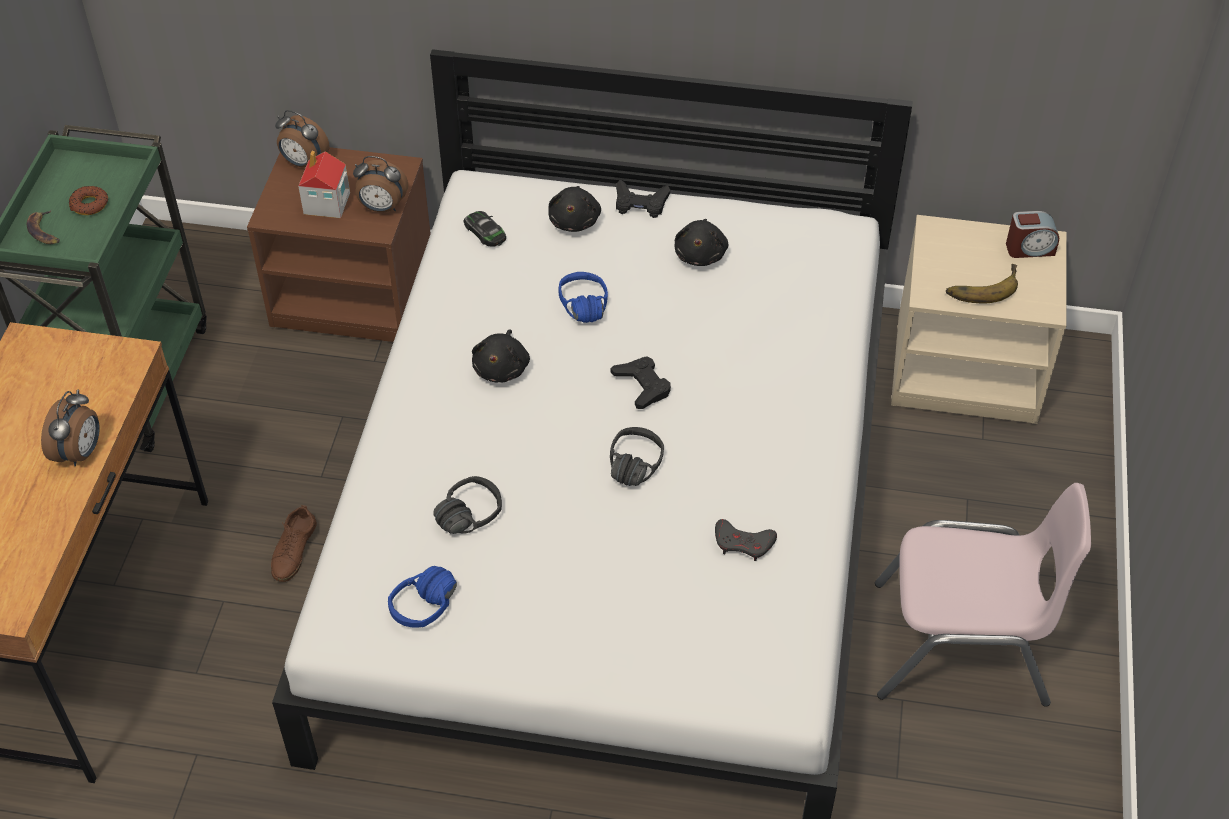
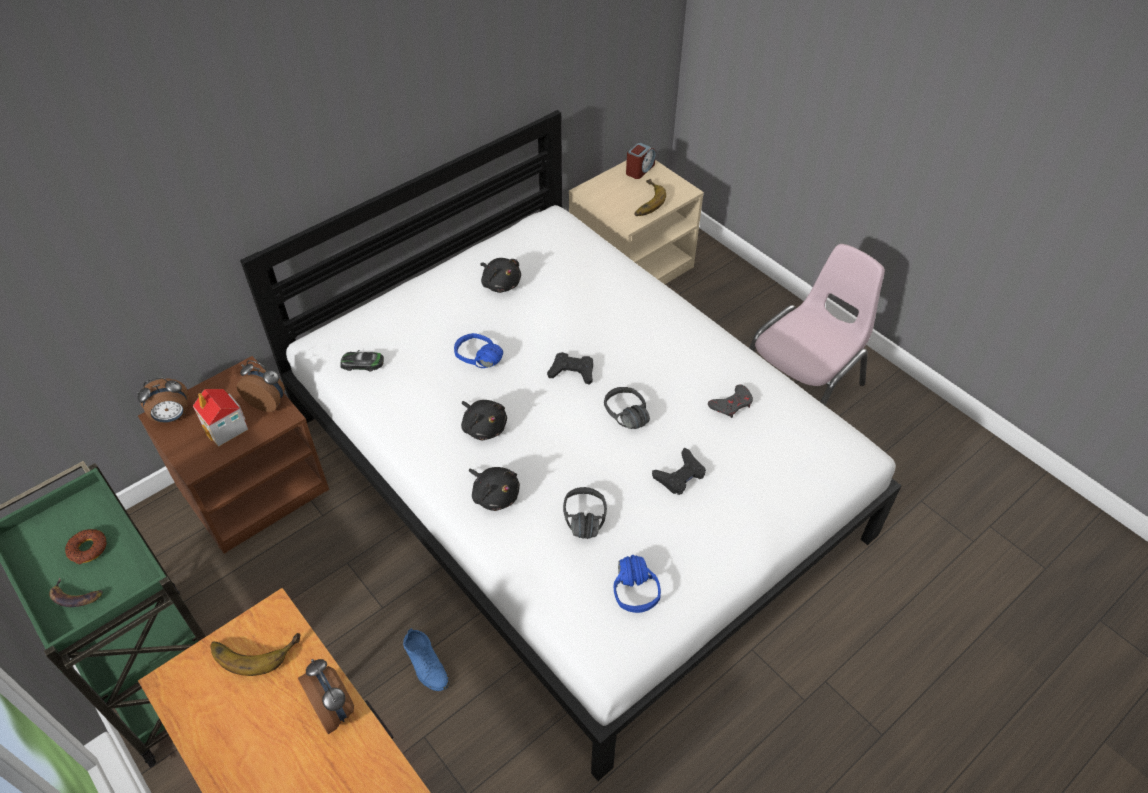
camera: 50 degrees left, 0 degrees up
brown shoe [271,505,317,582] -> blue shoe [403,628,449,691]
alarm clock [353,156,408,212] -> alarm clock turned 120 degrees counterclockwise [237,360,285,412]
black plush toy [548,186,601,232] -> black plush toy moved to [469,467,520,511]
black game controller [616,180,670,218] -> black game controller moved to [652,447,706,495]
none -> banana [211,633,301,676]

